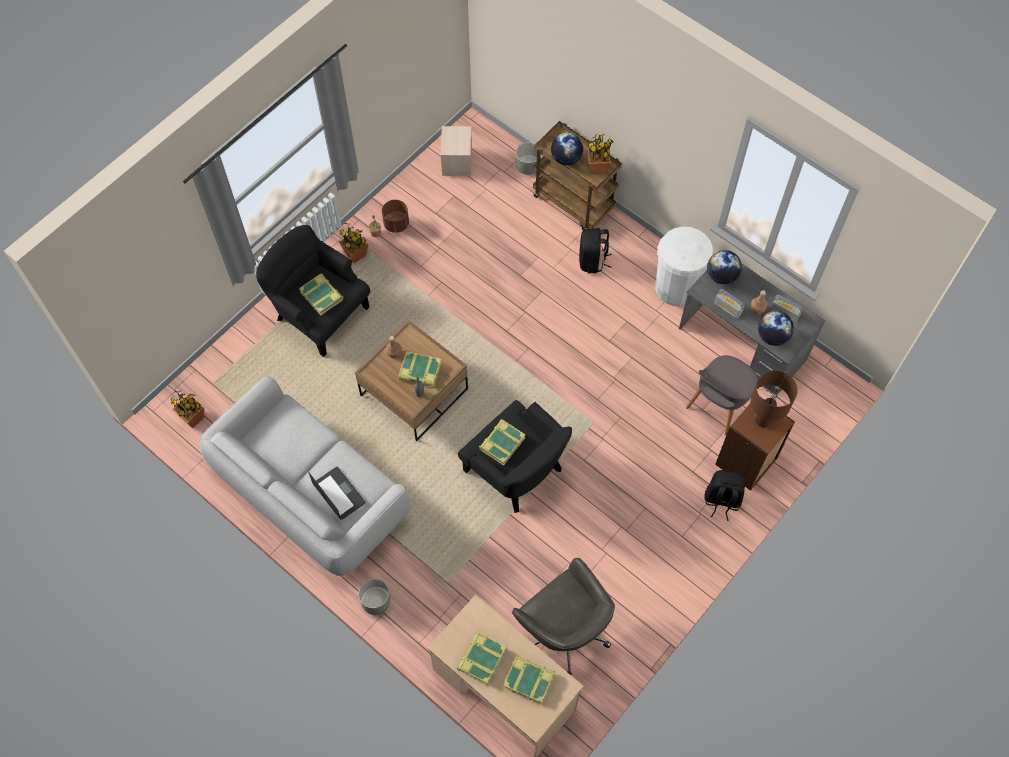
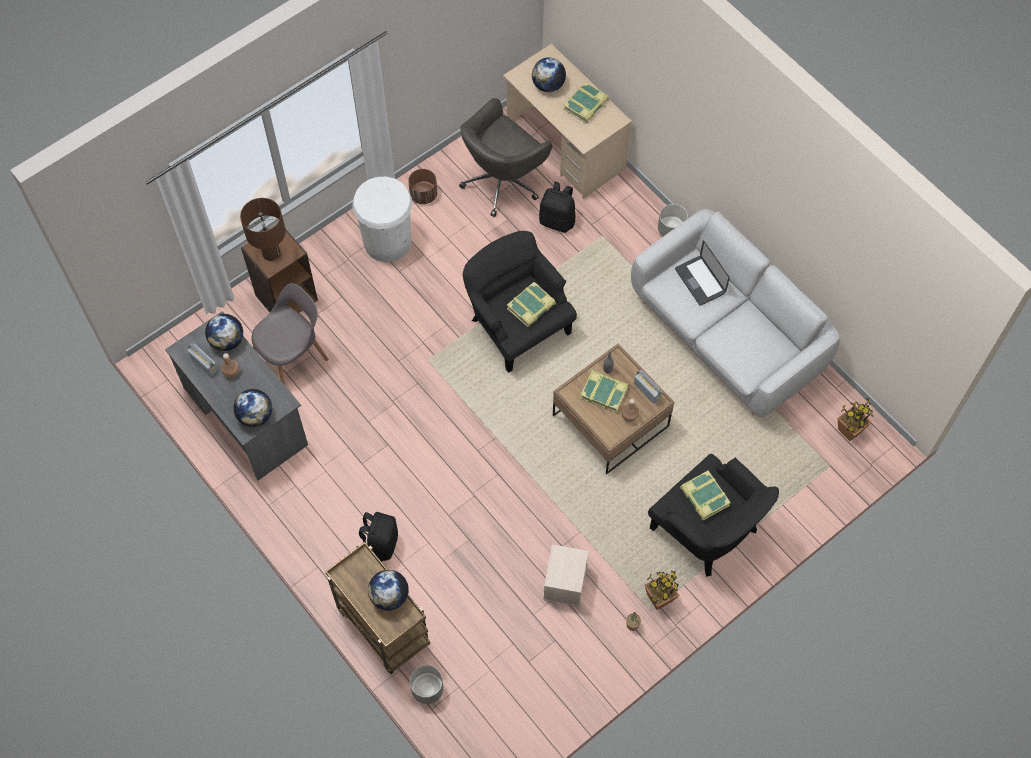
camera: 170 degrees left, 0 degrees up
brown planter [382,200,409,233] -> brown planter moved to [408,169,437,204]
beige storage box [441,126,472,176] -> beige storage box moved to [544,544,588,606]
book [503,655,555,705] -> globe [532,58,566,92]
grey office chair [512,558,615,675] -> grey office chair turned 105 degrees counterclockwise [459,98,552,217]
potted plant [587,134,614,174] -> none
white trash can [655,226,714,307] -> white trash can moved to [352,177,412,262]
black backpack [704,470,745,521] -> black backpack moved to [539,181,575,233]
radio [714,289,744,319] -> radio moved to [634,370,662,404]

